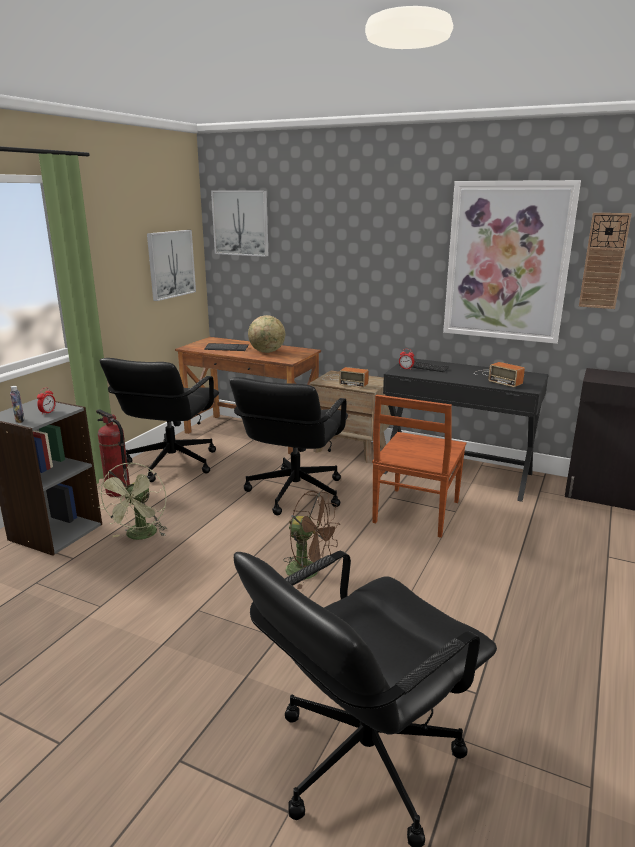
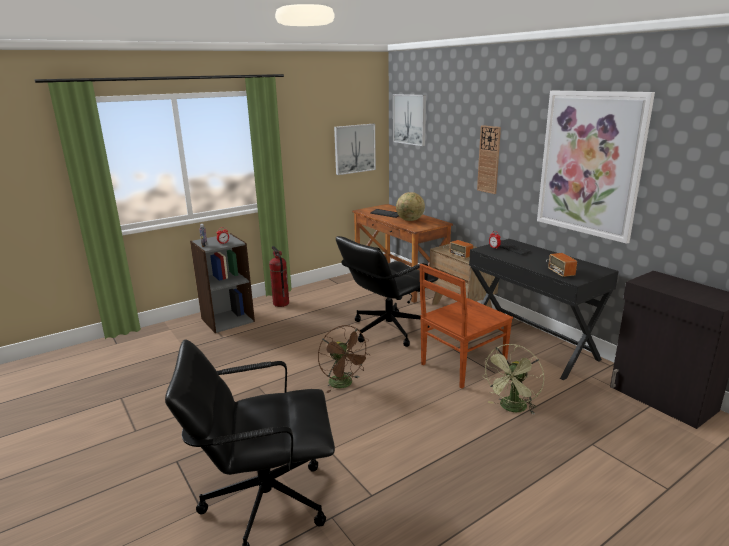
camera: 30 degrees right, 0 degrees up
green fan [97,462,167,540] -> green fan moved to [482,344,544,414]
black office chair [100,358,219,482] -> none
wall clock [579,213,632,309] -> wall clock moved to [477,125,501,194]

